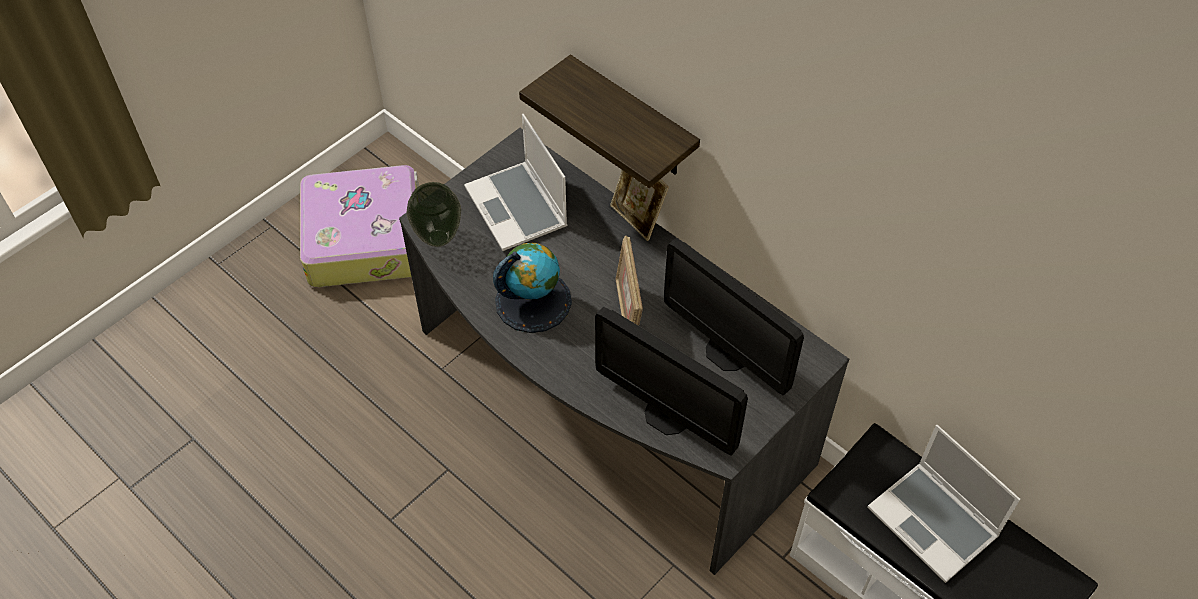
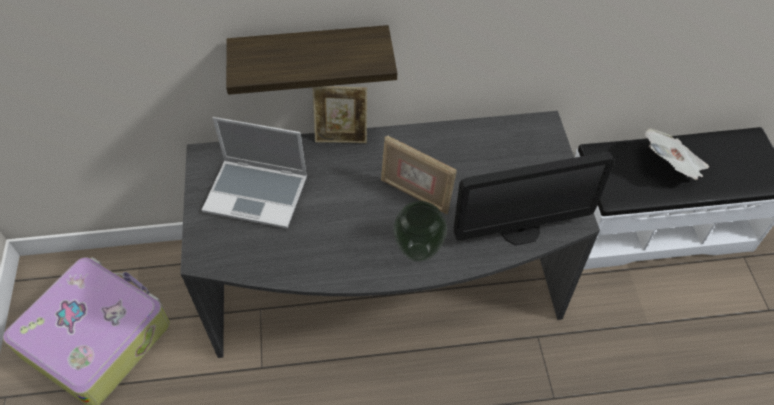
camera: 50 degrees left, 0 degrees up
vase [407,182,461,247] -> vase moved to [393,201,447,262]
globe [493,243,572,333] -> none
monitor [664,238,804,396] -> none
laptop [868,425,1020,583] -> newspaper [645,129,709,180]

